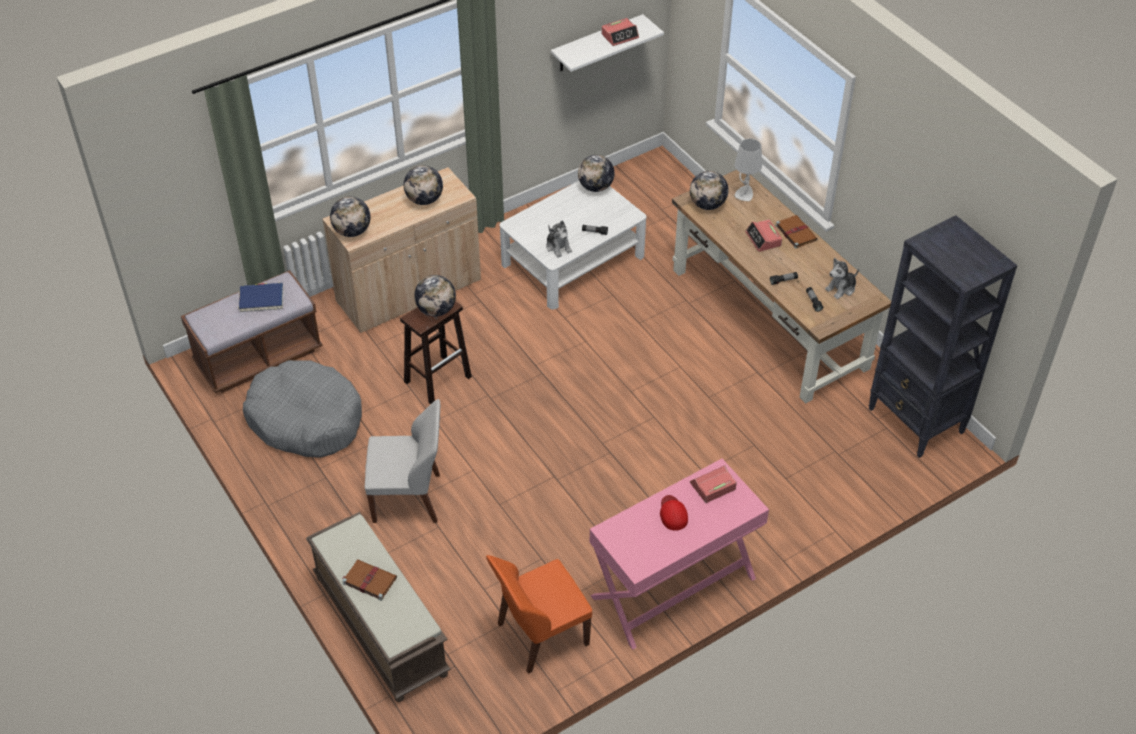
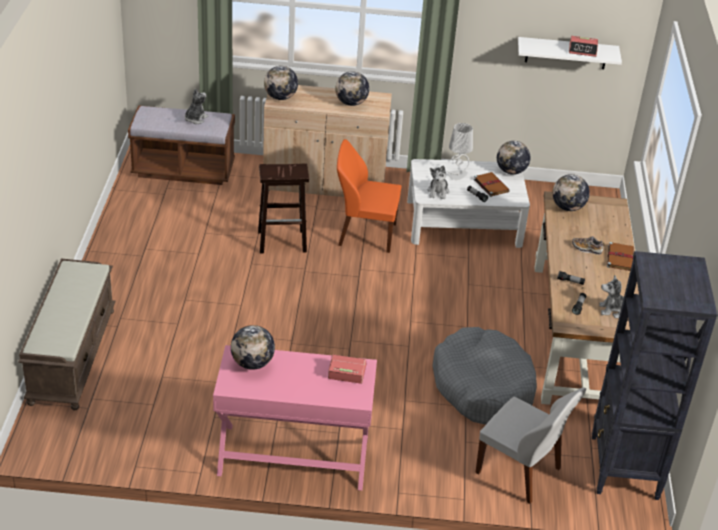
camera: 35 degrees right, 10 degrees down
blue book [239,283,283,312] -> plush toy [185,89,208,124]
grey dog bed [243,360,362,458] -> grey dog bed moved to [433,327,537,425]
brown book [342,559,397,601] -> brown book moved to [473,172,510,197]
white chair [365,399,440,523] -> white chair moved to [475,388,586,504]
globe [414,275,456,317] -> globe moved to [231,325,275,370]
orange chair [486,555,592,674] -> orange chair moved to [337,139,401,253]
red cap [660,495,688,531] -> none
grey table lamp [735,138,762,201] -> grey table lamp moved to [447,123,473,180]
alarm clock [745,219,782,252] -> shoe [572,236,605,255]

